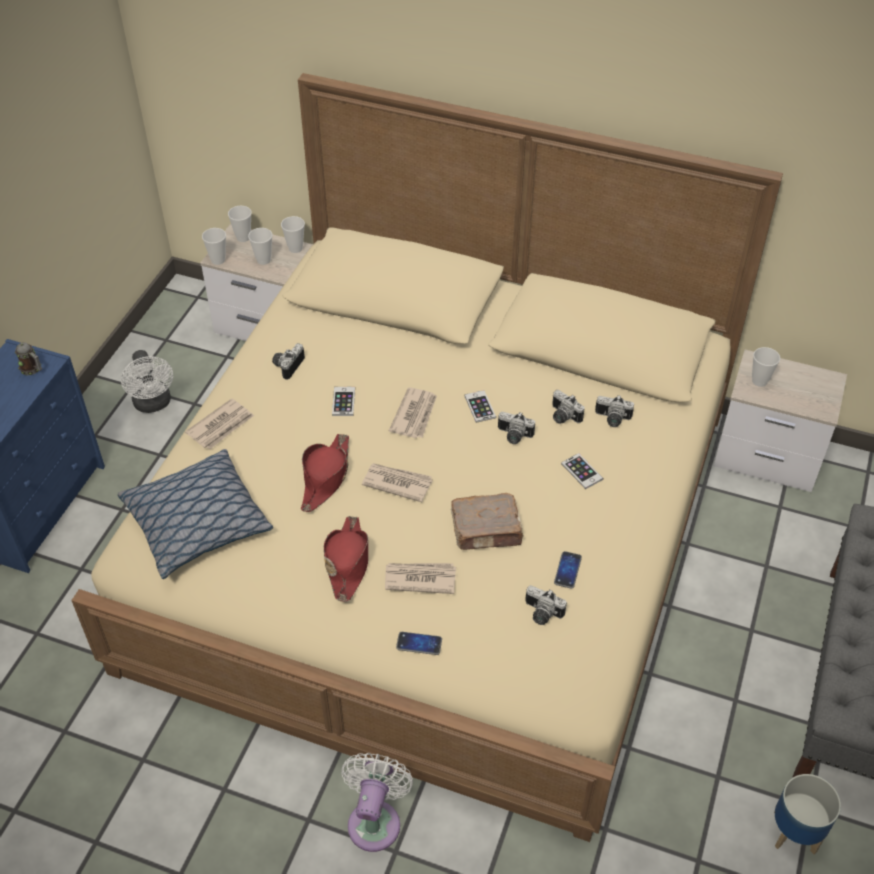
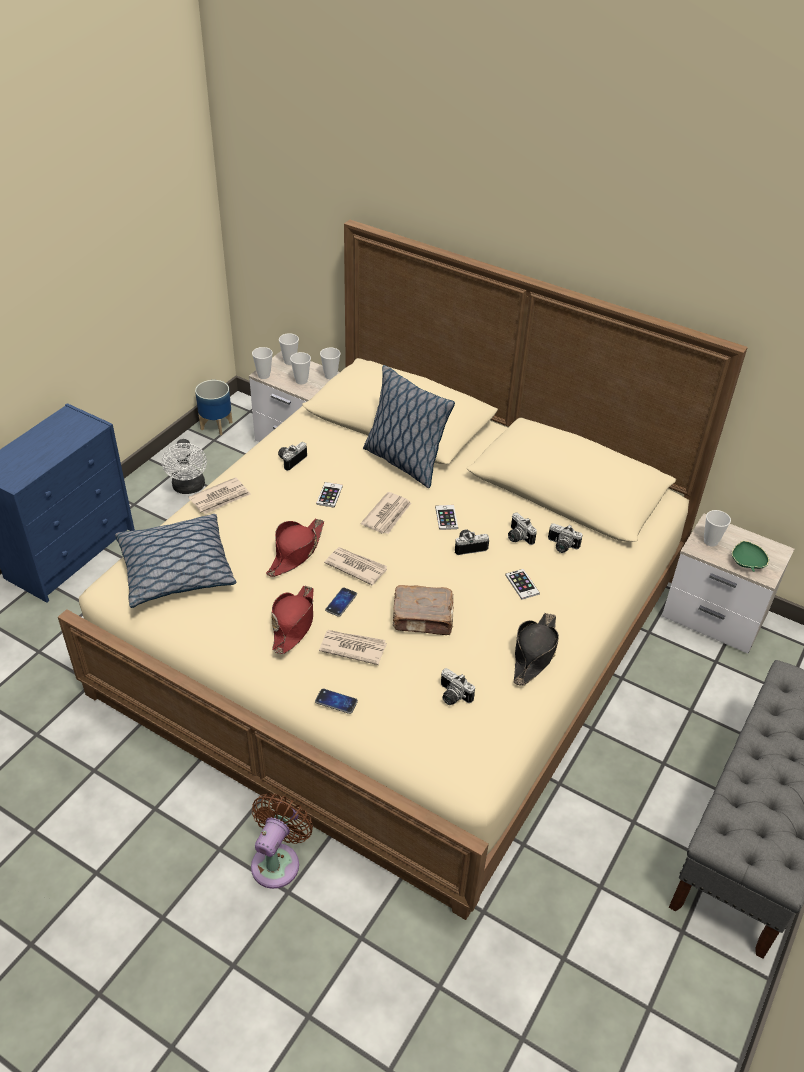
camera: 10 degrees right, 5 degrees down
mug [15,342,42,375] -> none
white fan [342,753,413,852] -> brown fan [251,793,313,889]
camera [498,412,535,444] -> camera turned 135 degrees clockwise [455,530,489,555]
phone [554,551,582,589] -> phone moved to [325,587,357,617]
planter [774,774,841,854] -> planter moved to [195,380,233,436]
none -> pillow [363,365,455,488]
none -> black hat [514,613,559,686]
none -> green bowl [731,540,769,572]

